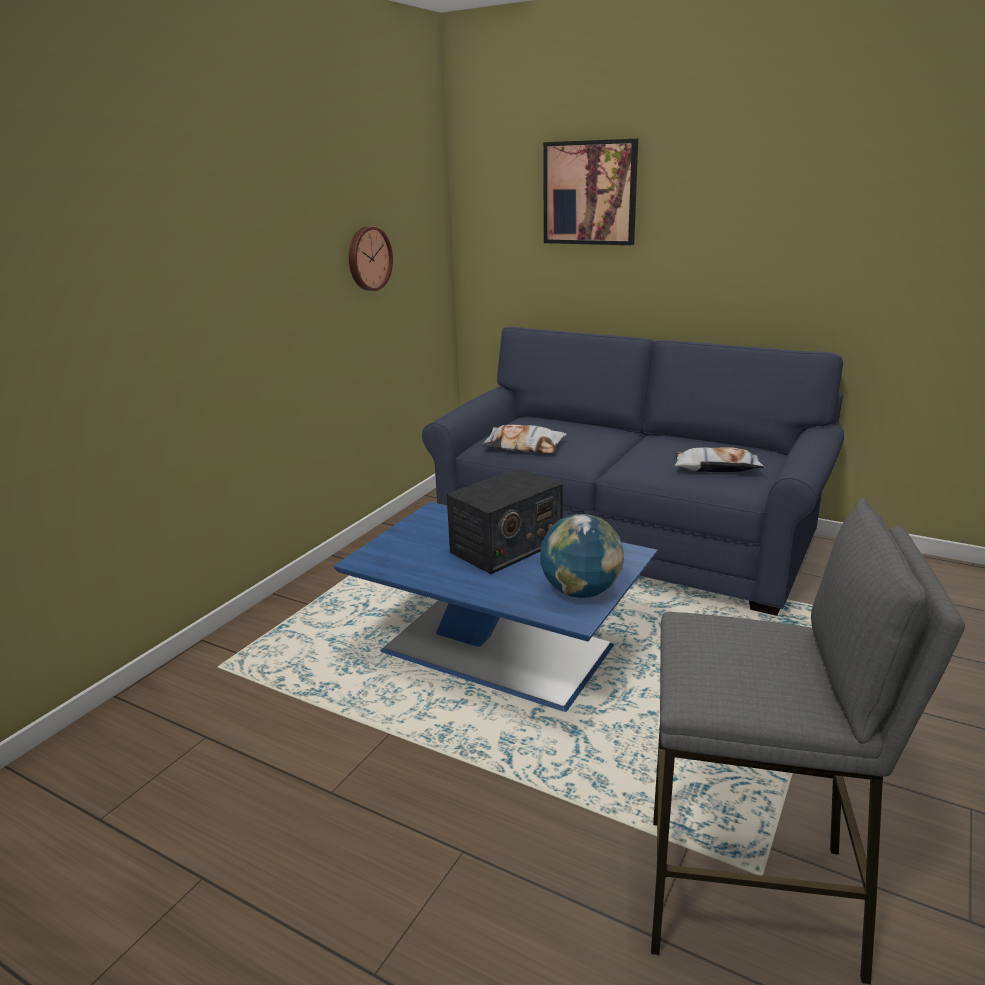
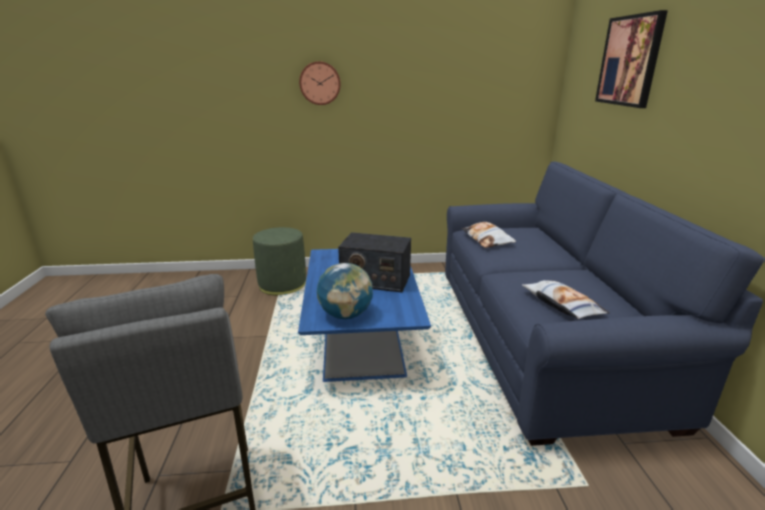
camera: 55 degrees right, 0 degrees up
wall clock [349,226,393,291] -> wall clock moved to [299,61,341,105]
none -> green ottoman [253,227,306,296]

